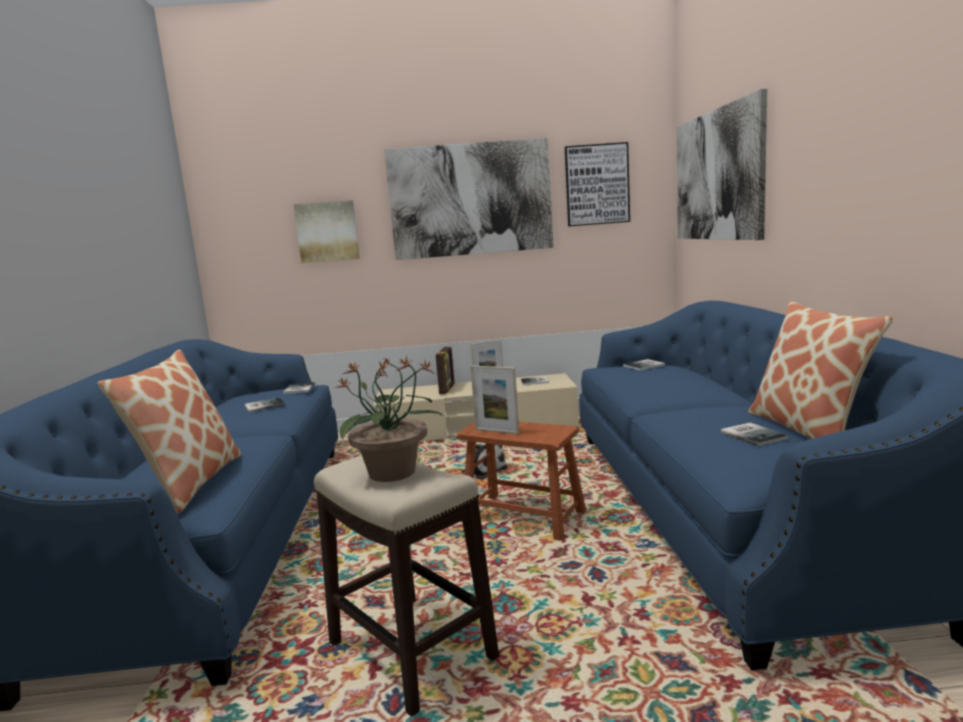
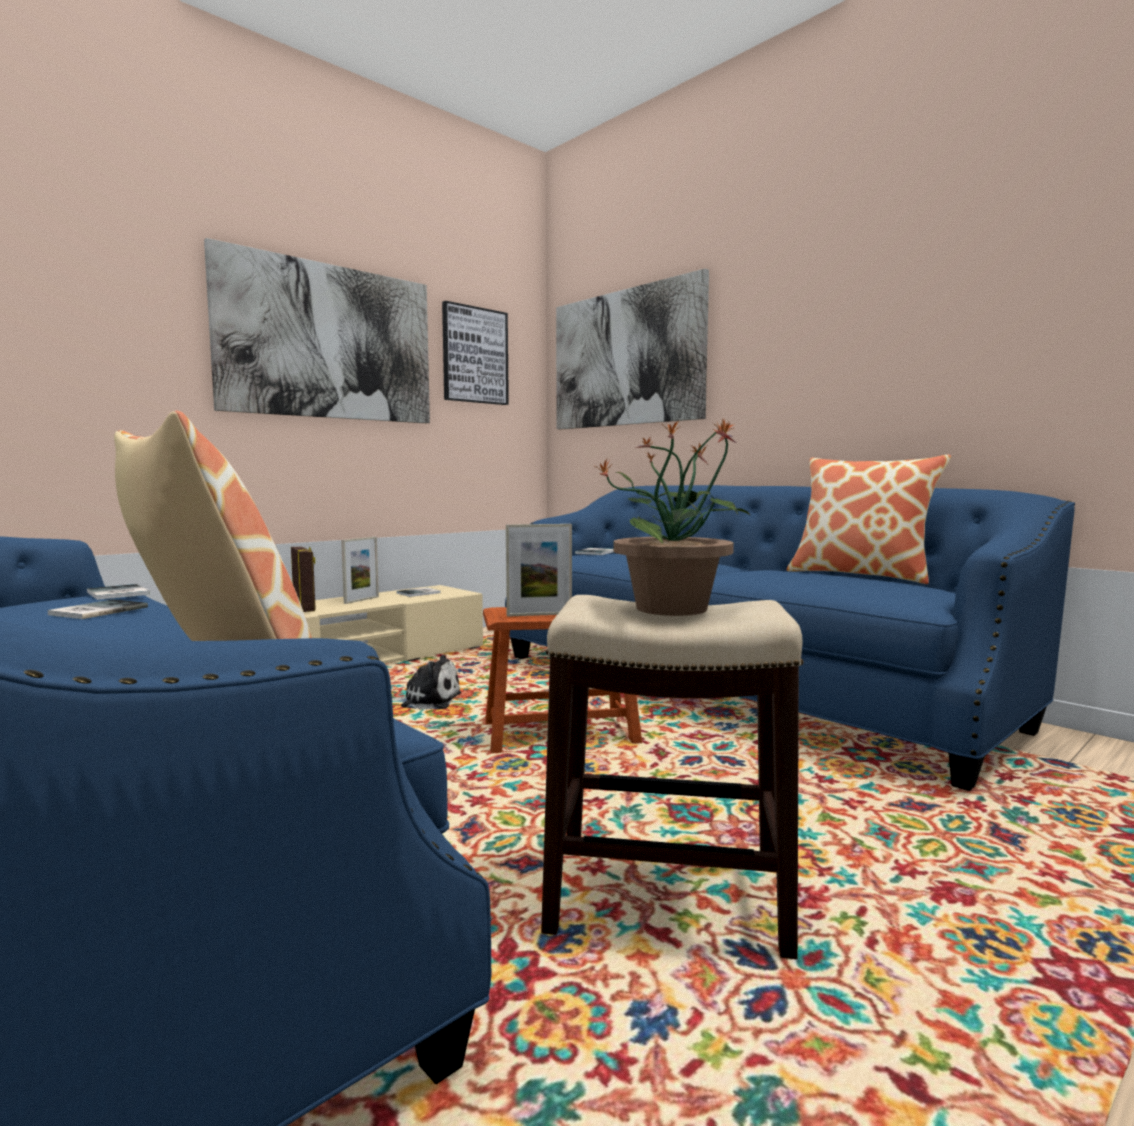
camera: 40 degrees left, 5 degrees down
picture [294,200,360,263] -> none
book [721,423,788,446] -> none

